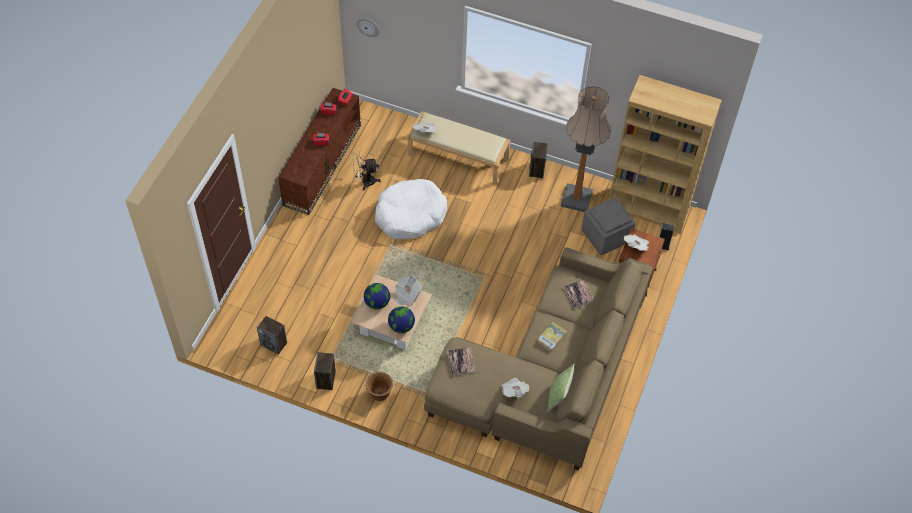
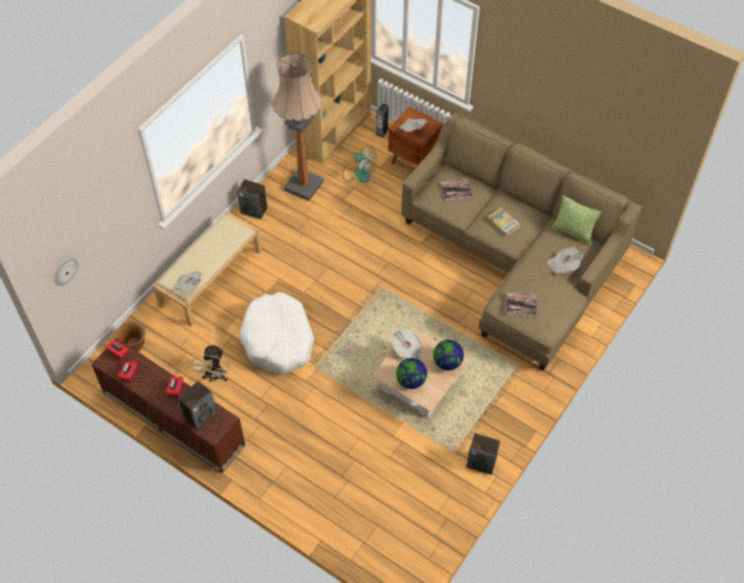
camera: 75 degrees left, 0 degrees up
speaker [257,316,287,355] -> speaker moved to [178,381,217,430]
brown planter [366,372,393,401] -> brown planter moved to [115,321,146,352]
grey ottoman [582,197,636,255] -> fan [342,145,376,183]

